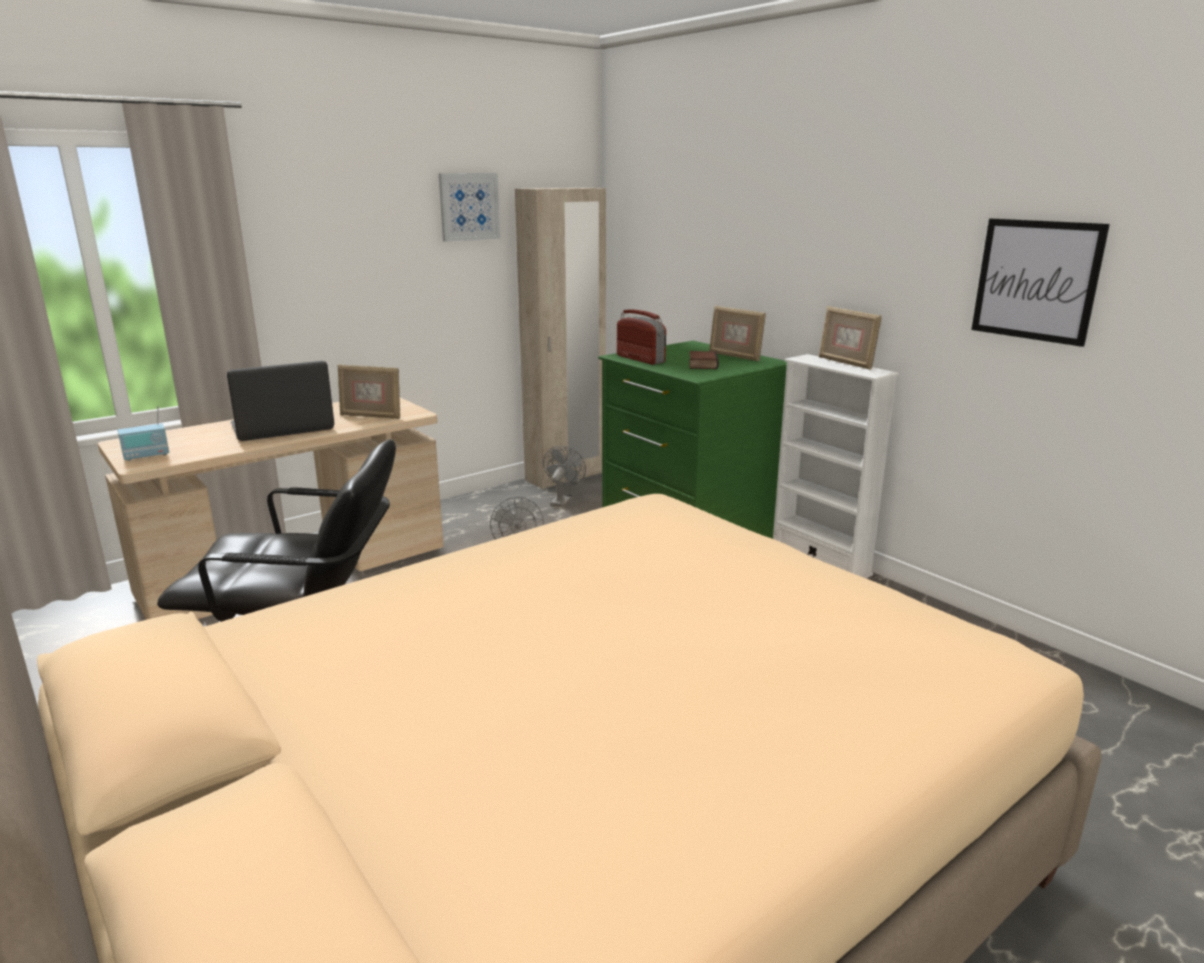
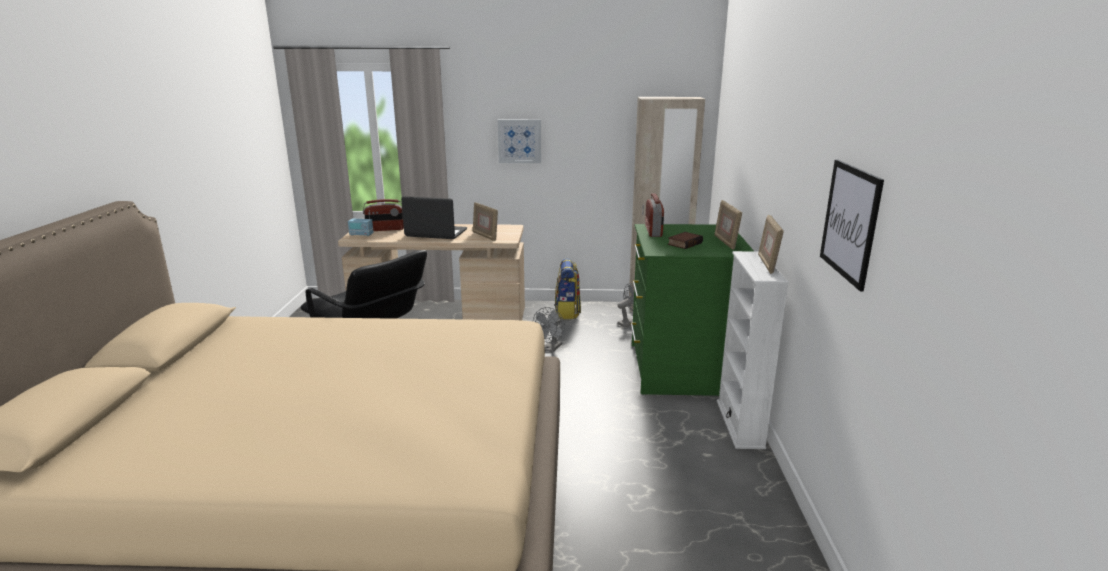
camera: 40 degrees right, 0 degrees up
picture [439,173,500,242] -> picture moved to [497,119,541,163]
none -> radio [363,199,404,231]
none -> backpack [555,258,581,319]

